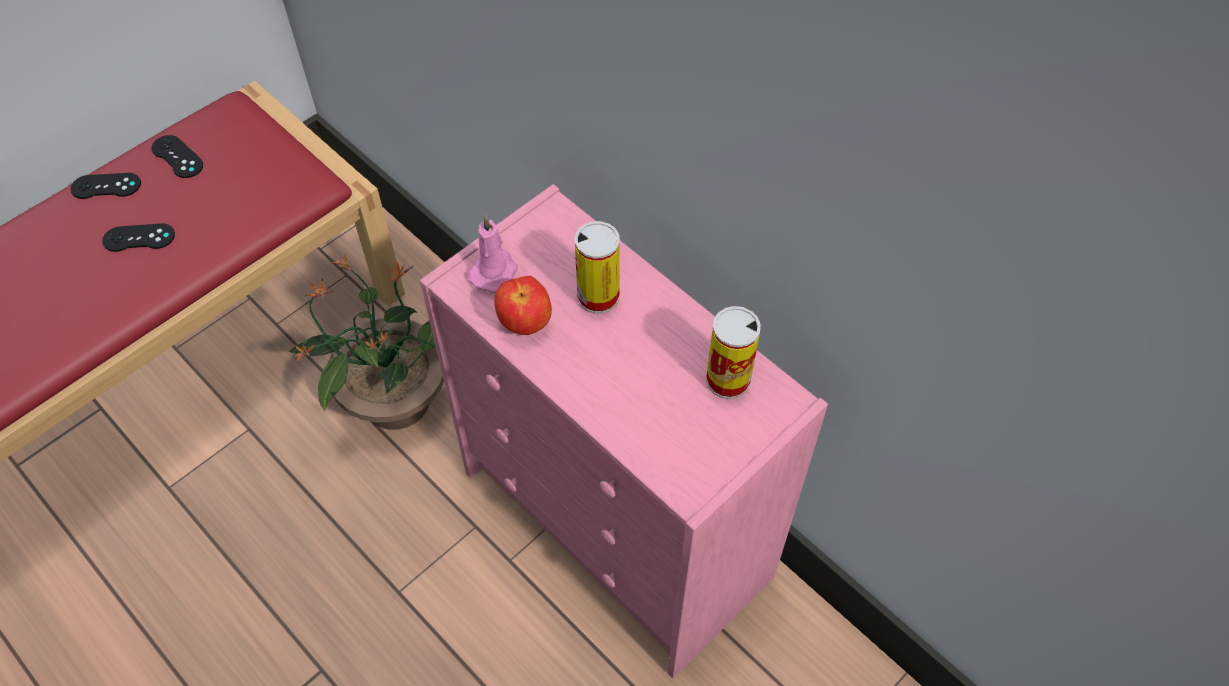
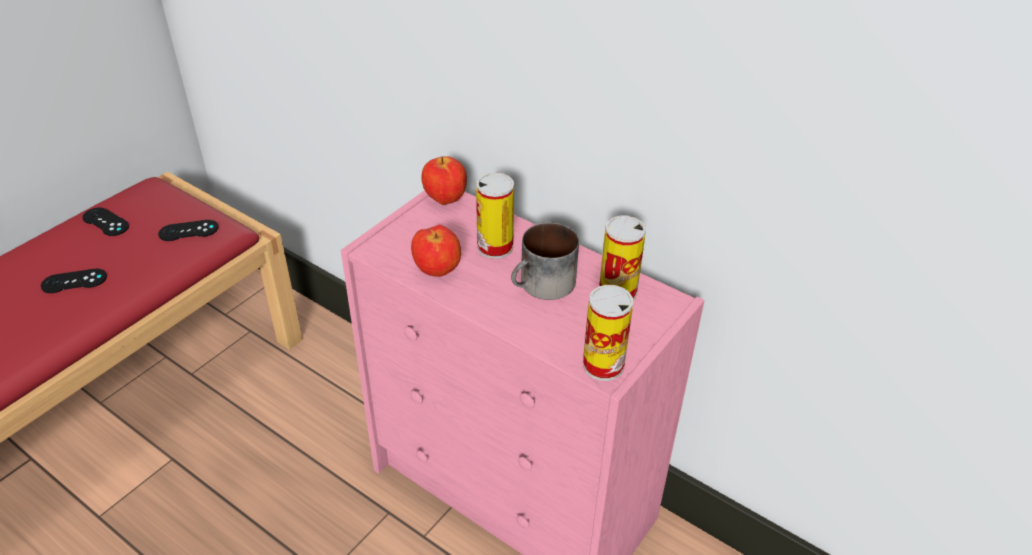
camera: 10 degrees left, 15 degrees down
black game controller [71,173,141,199] -> black game controller moved to [158,220,218,241]
potted plant [288,255,444,430] -> none
pink candle [468,215,518,293] -> none
none -> apple [421,156,467,205]
none -> mug [511,222,579,300]
none -> can [583,285,633,381]

